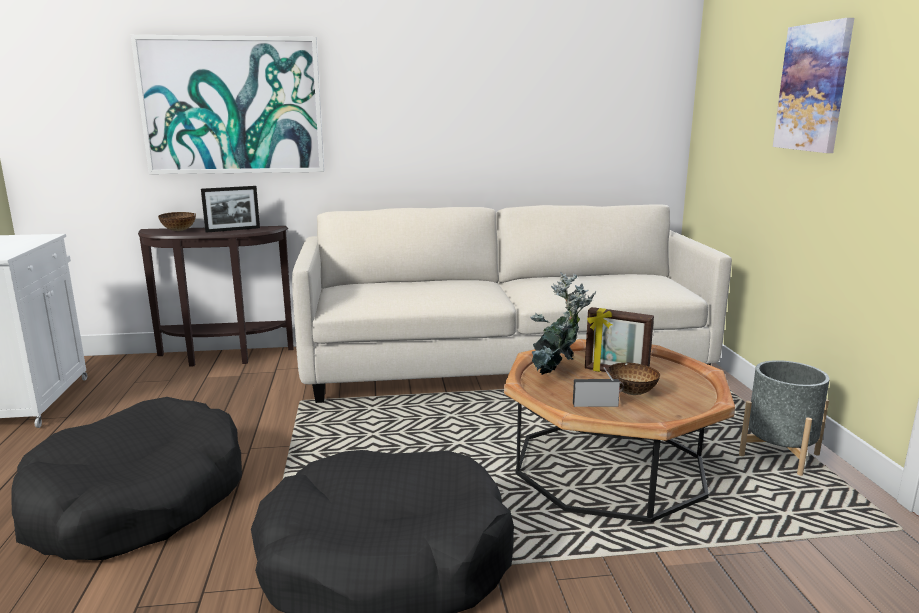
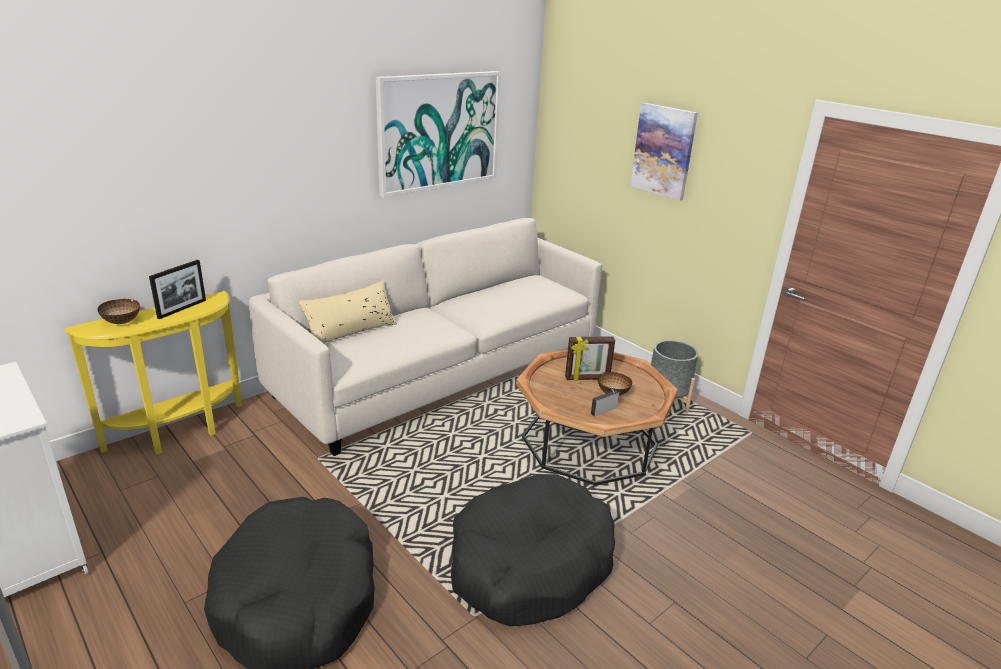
camera: 35 degrees left, 10 degrees up
picture [131,35,324,174] -> picture moved to [376,71,501,197]
brown console table [138,226,294,367] -> yellow console table [64,291,242,454]
potted plant [530,272,596,375] -> none
none -> beige pillow [299,280,397,343]

